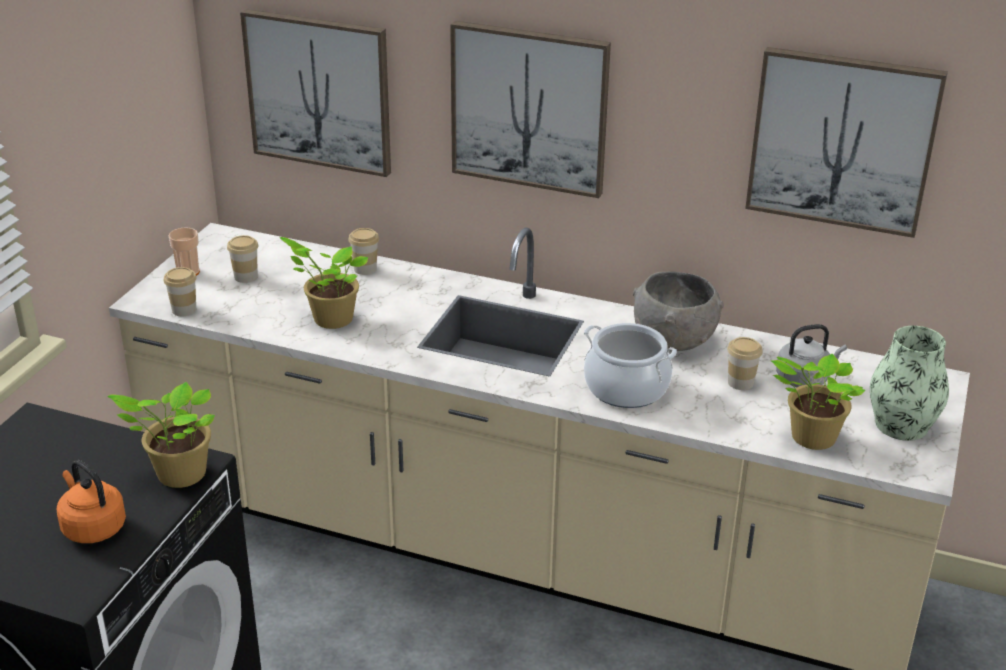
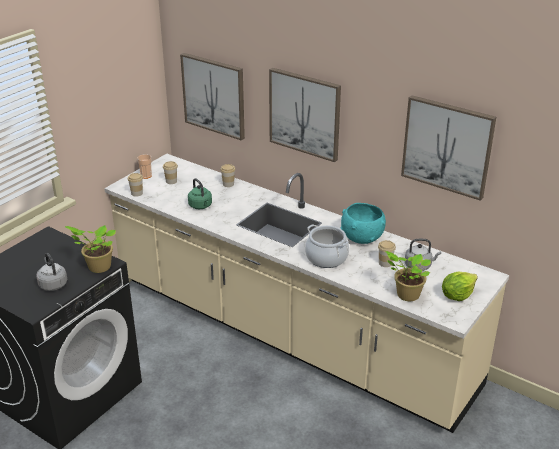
camera: 15 degrees right, 0 degrees up
orange kettle [56,460,126,543] -> grey kettle [36,253,67,291]
potted plant [280,237,368,329] -> green kettle [188,178,212,209]
grey bowl [633,271,724,351] -> turquoise bowl [340,203,386,244]
vase [870,326,949,441] -> lettuce [442,272,478,301]

